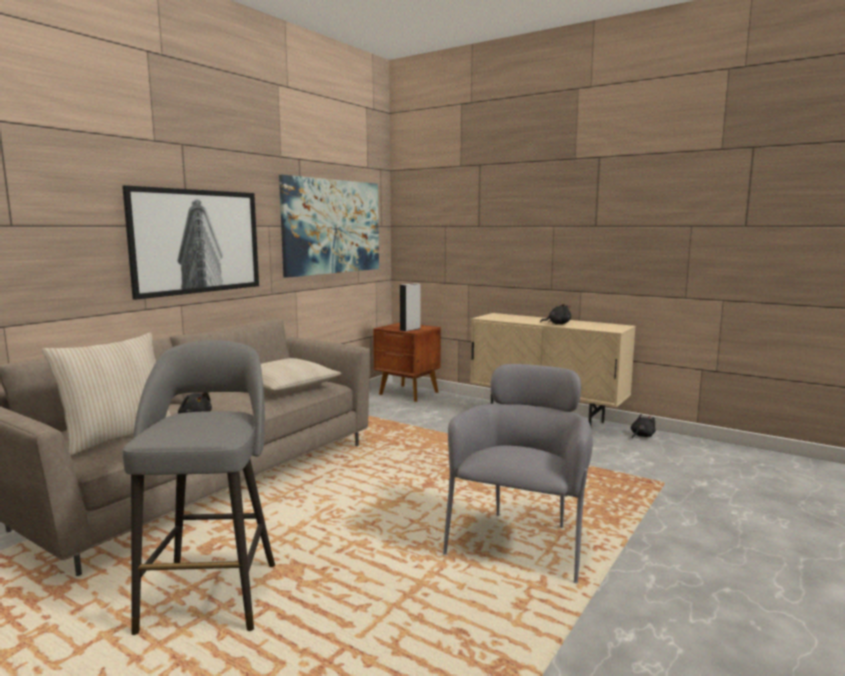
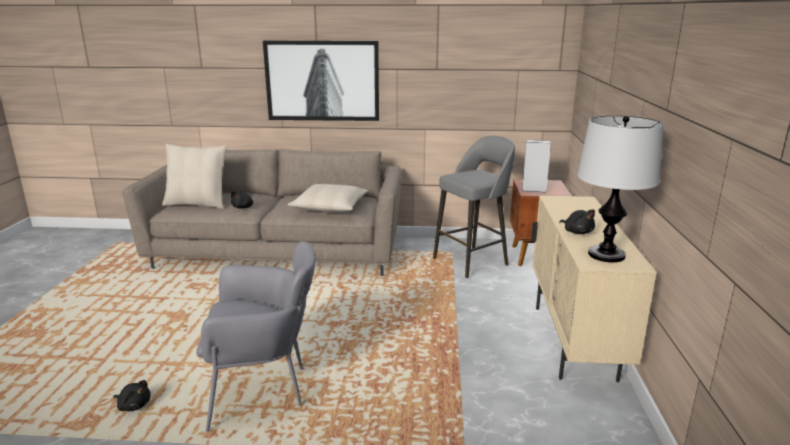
camera: 60 degrees right, 10 degrees up
grey stool [123,340,275,635] -> grey stool moved to [433,136,515,278]
picture [279,175,379,278] -> none
black plush toy [631,414,656,438] -> black plush toy moved to [113,380,151,411]
none -> table lamp [577,116,664,262]

